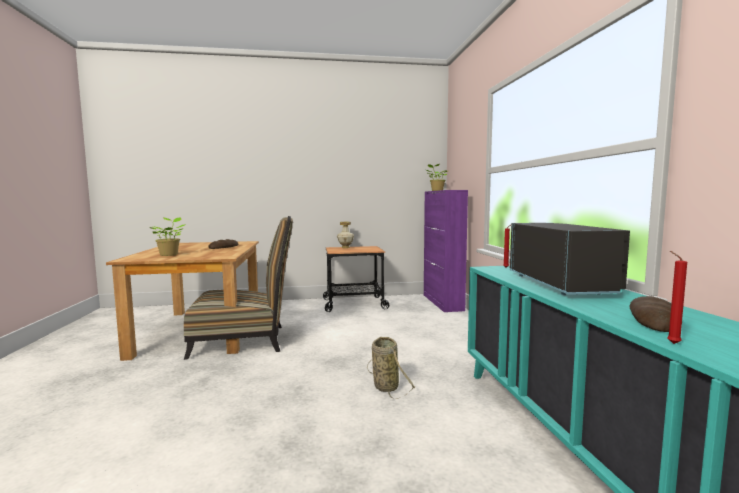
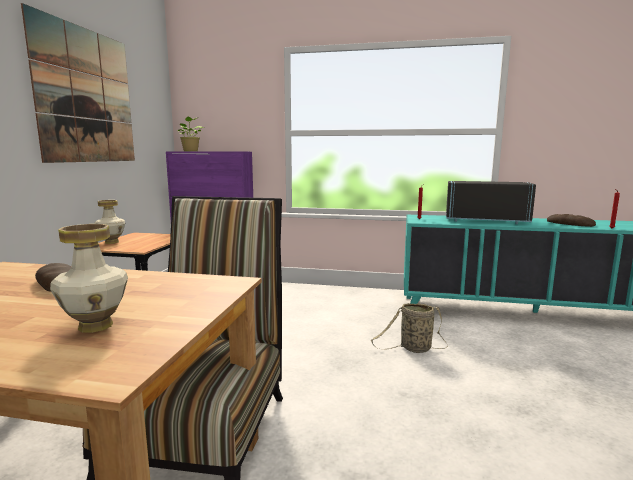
camera: 70 degrees left, 5 degrees up
potted plant [149,217,186,256] -> vase [50,224,128,333]
none -> picture [21,3,135,163]

